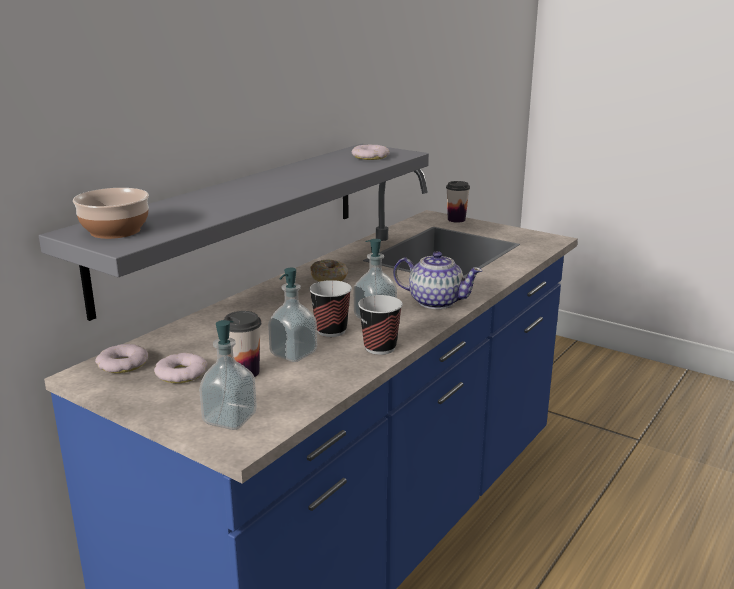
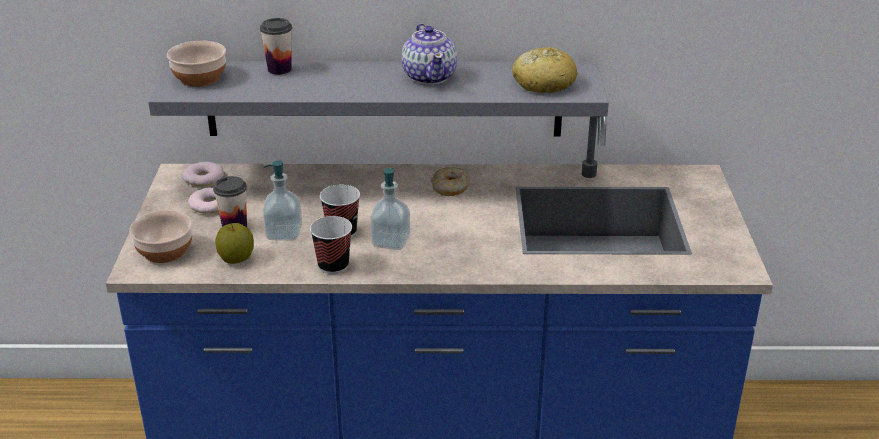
camera: 55 degrees right, 10 degrees up
soap dispenser [199,320,257,430] -> bowl [129,210,192,263]
donut [352,145,390,160] -> bread [512,47,578,93]
teapot [393,251,483,309] -> teapot moved to [402,24,457,85]
cup [446,181,470,223] -> cup moved to [260,18,292,75]
none -> apple [215,223,254,264]

